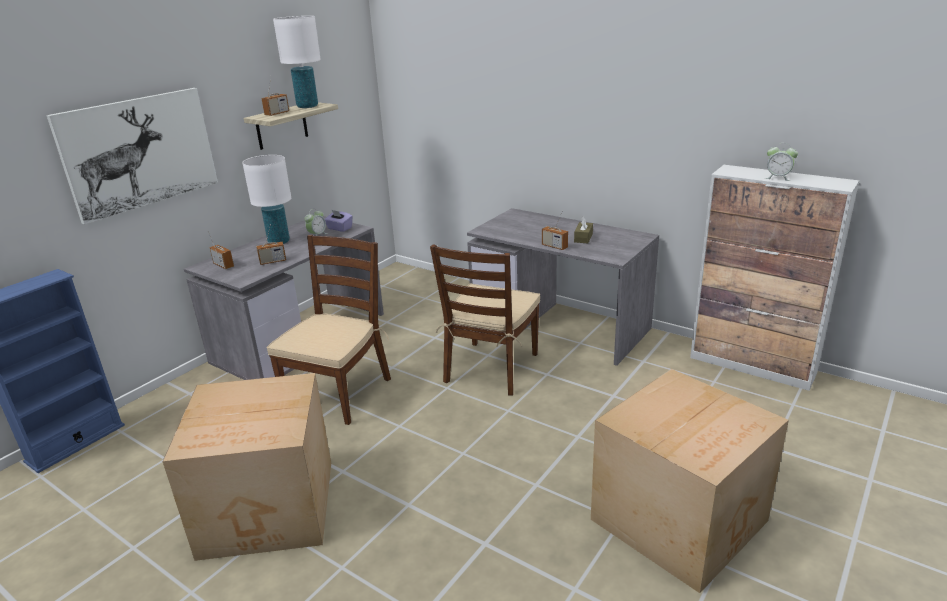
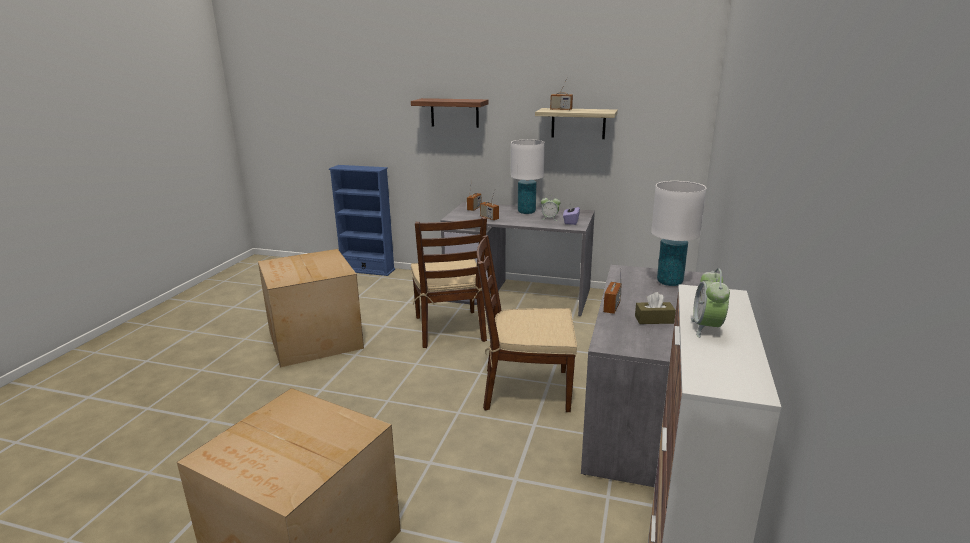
camera: 70 degrees right, 5 degrees down
picture [47,88,218,224] -> shelf [411,98,488,128]
brown chair [267,235,391,425] -> brown chair turned 75 degrees clockwise [411,217,491,348]
white table lamp [273,16,321,108] -> white table lamp moved to [651,181,706,286]

